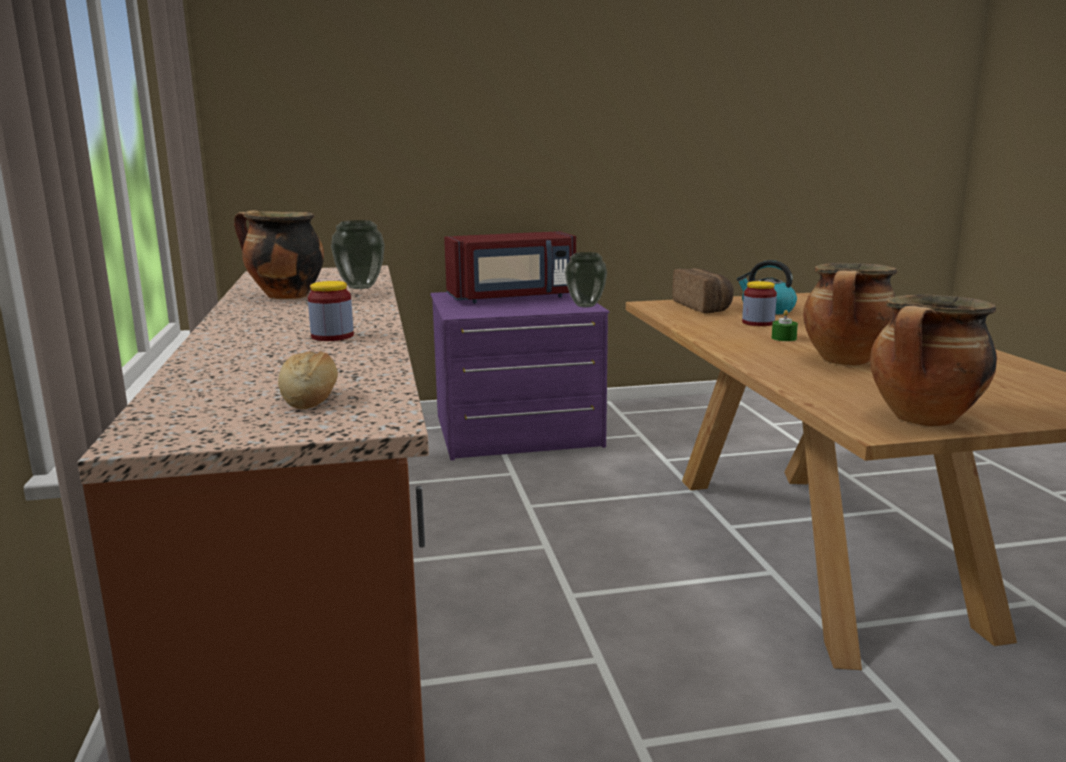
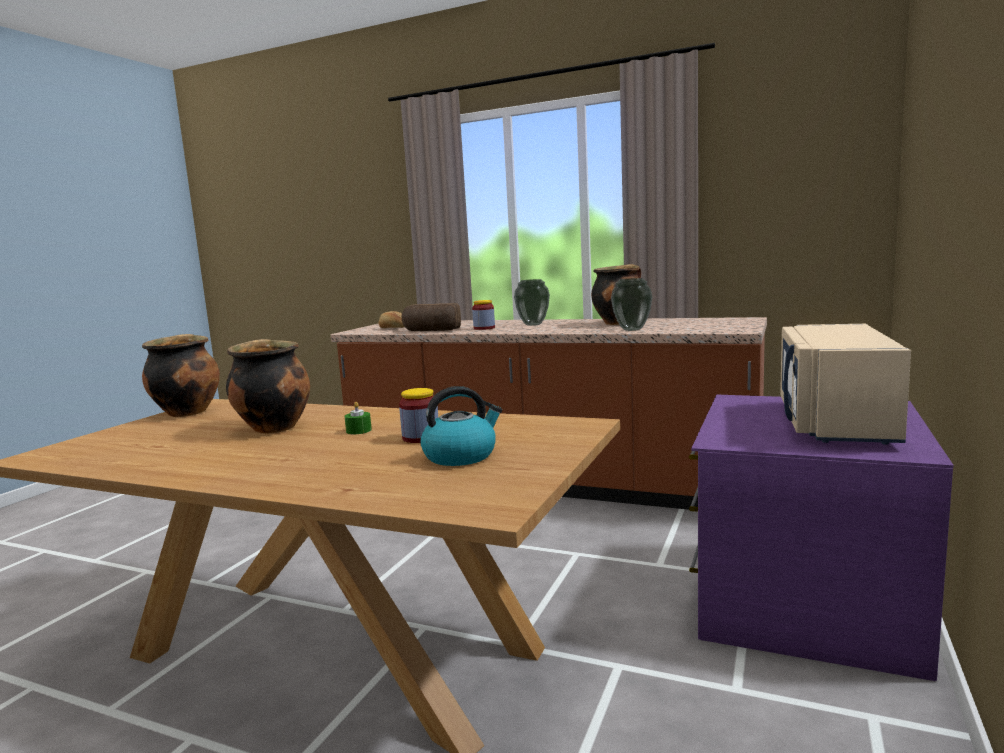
camera: 125 degrees right, 5 degrees down
red microwave [444,231,576,303] -> beige microwave [780,324,911,445]
vase [565,252,607,307] -> vase moved to [514,279,550,326]
bread [672,268,734,314] -> bread moved to [402,303,461,331]

